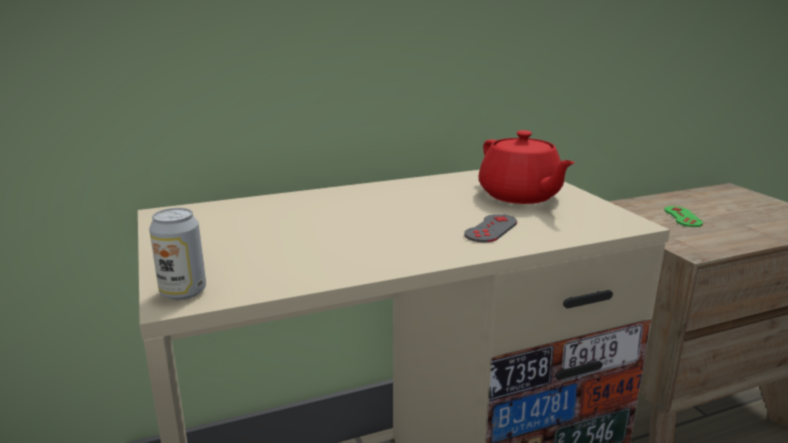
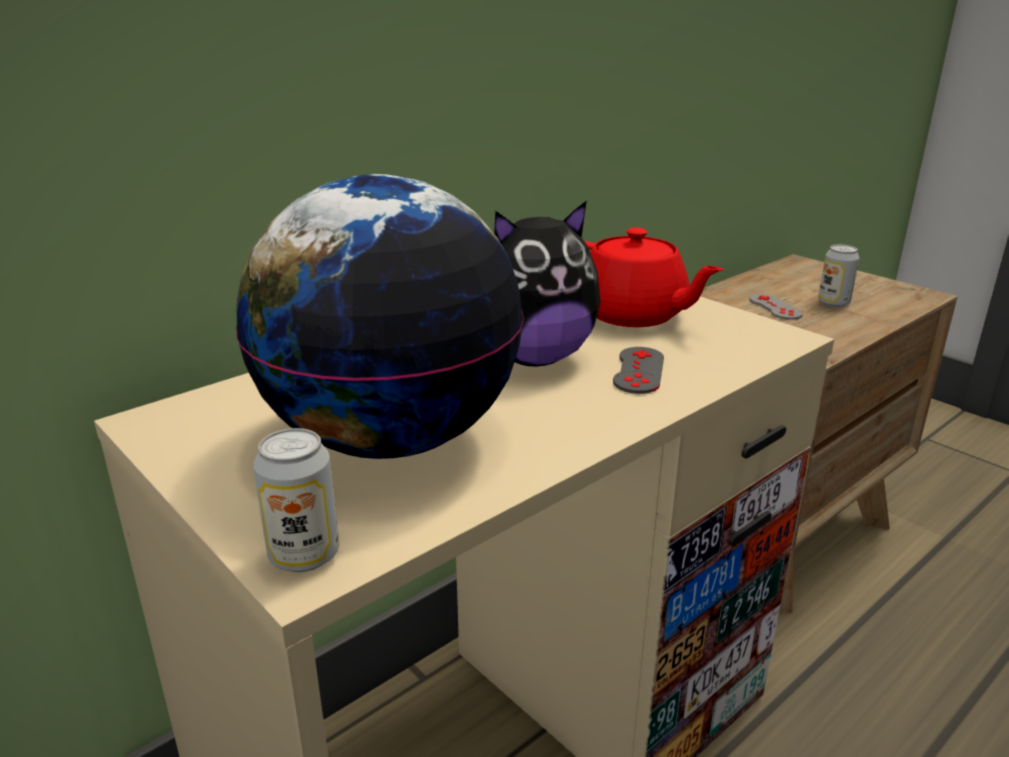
camera: 20 degrees left, 5 degrees up
green game controller [664,206,703,227] -> grey game controller [749,294,803,320]
none -> globe [236,174,524,459]
none -> plush toy [494,200,601,366]
none -> can [818,244,859,307]

